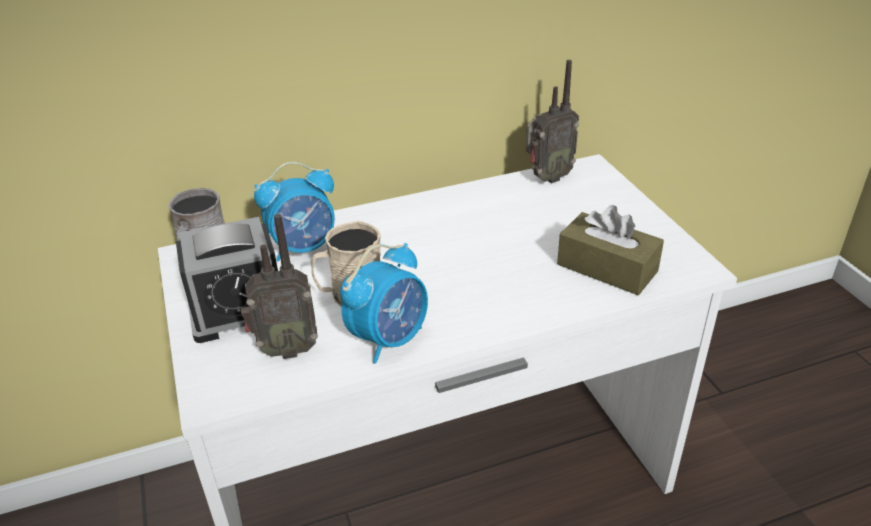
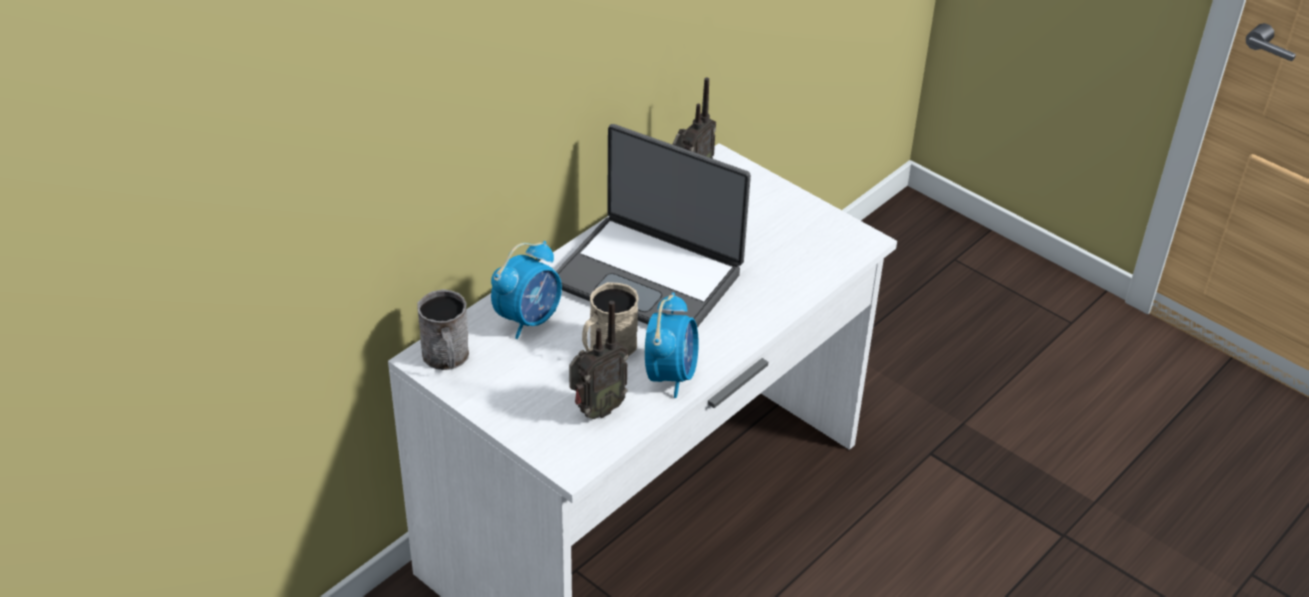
camera: 30 degrees left, 5 degrees up
alarm clock [176,217,278,343] -> none
brown tissue box [557,205,664,295] -> none
none -> laptop [556,124,751,327]

